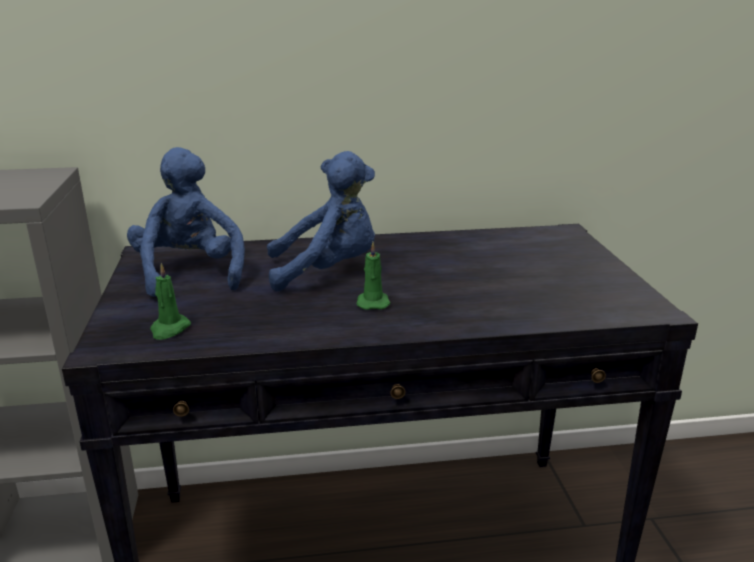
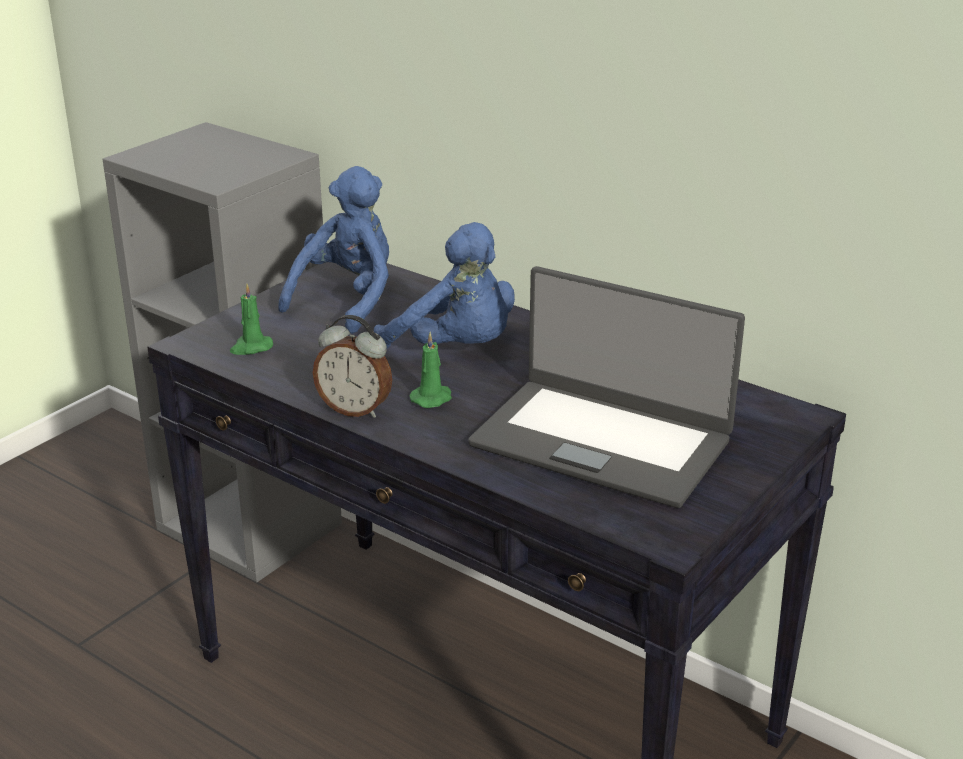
camera: 45 degrees right, 5 degrees up
none -> alarm clock [313,315,392,418]
none -> laptop [468,266,745,508]

